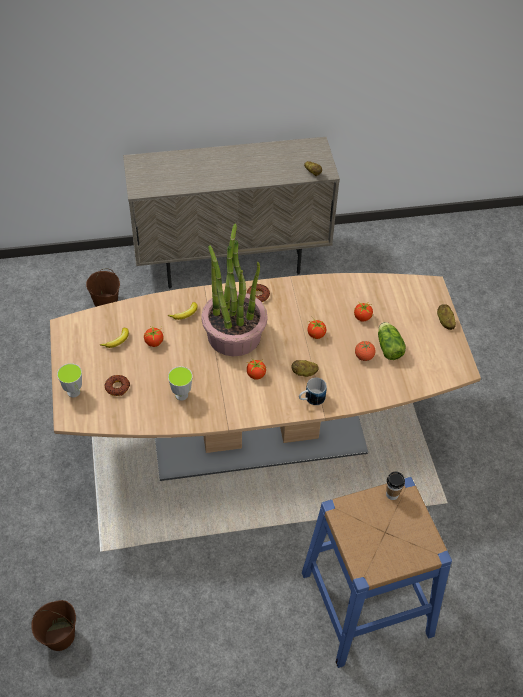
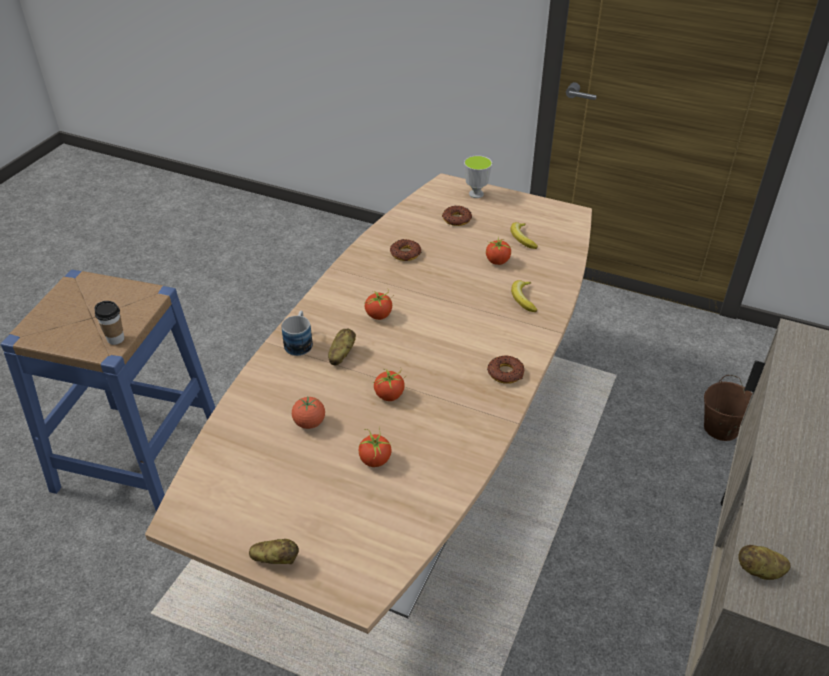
camera: 125 degrees right, 10 degrees down
brown bucket [31,600,76,651] -> none
cup [168,367,193,401] -> donut [390,239,422,261]
potted plant [201,223,268,356] -> none
lettuce [378,322,406,360] -> none

